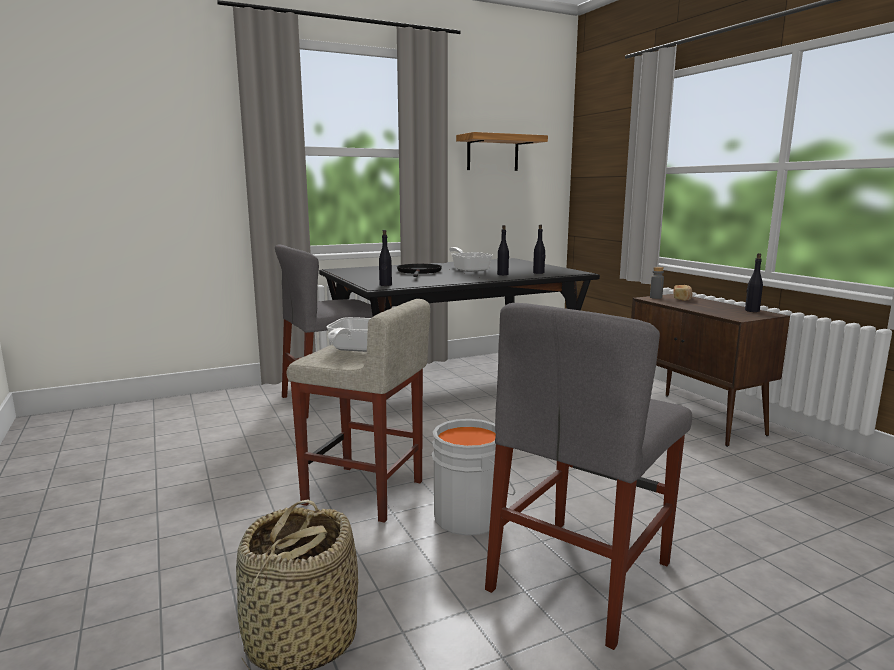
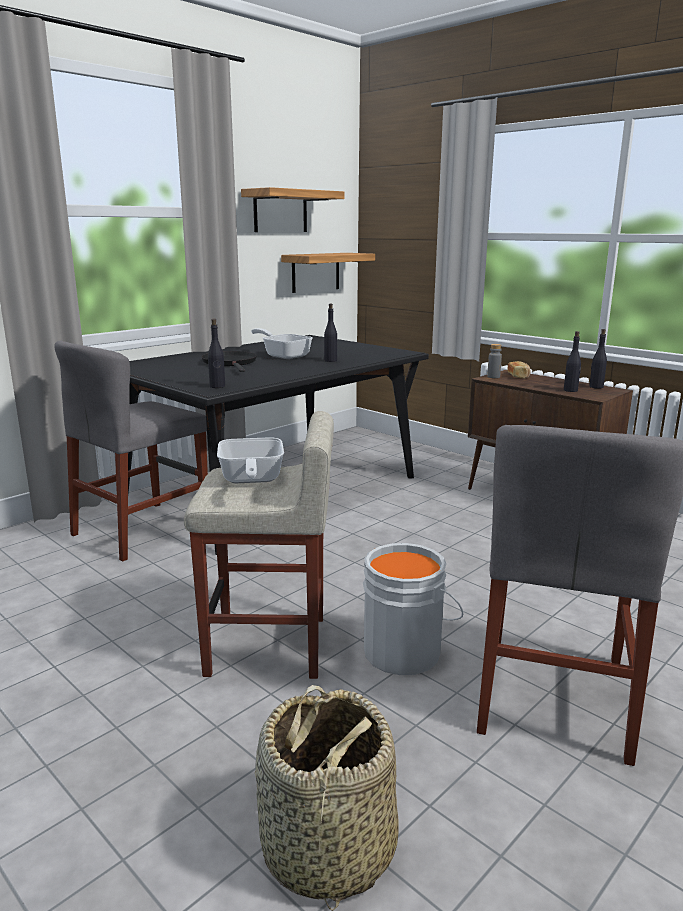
camera: 20 degrees left, 5 degrees up
black bottle [533,225,546,274] -> black bottle moved to [564,331,581,392]
none -> shelf [281,253,375,293]

